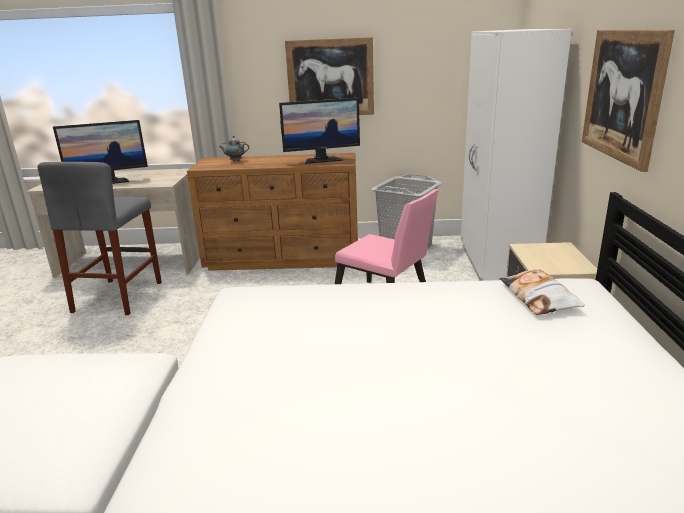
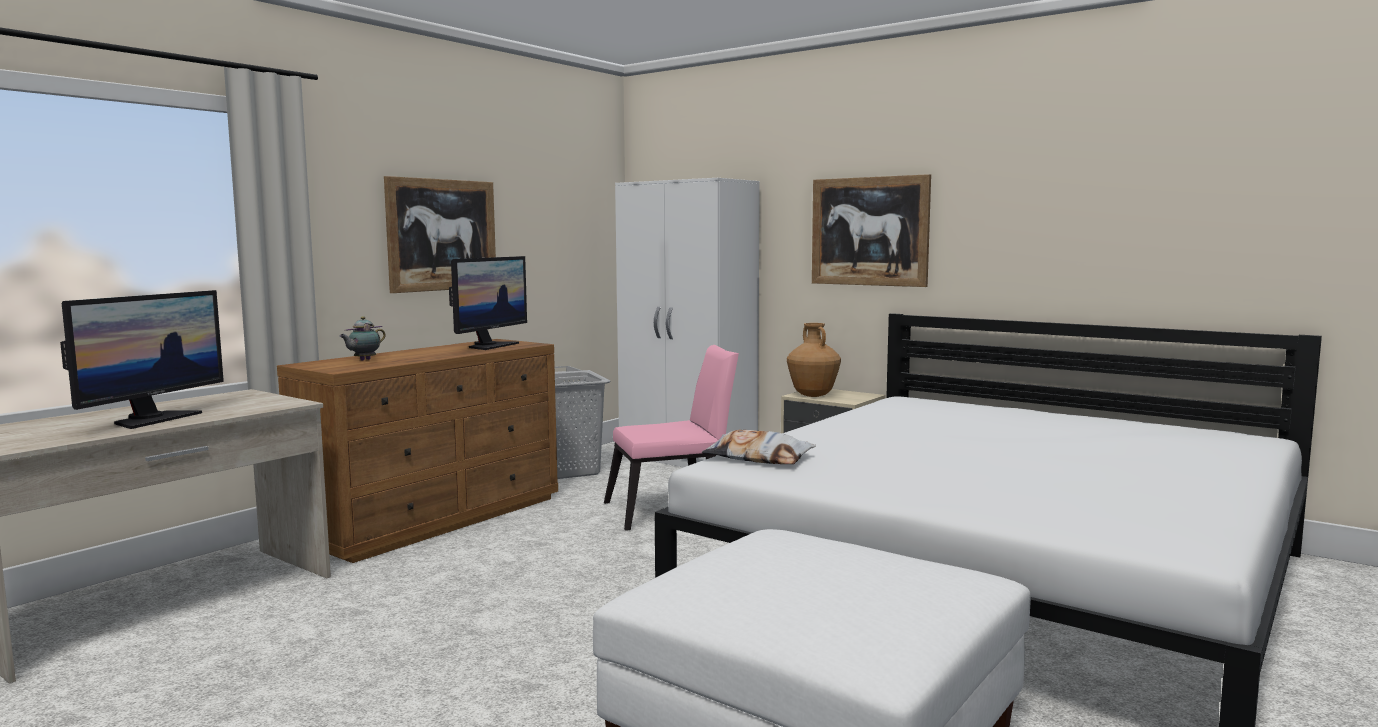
camera: 55 degrees left, 15 degrees down
grey stool [37,162,162,315] -> none
pillow [500,269,585,315] -> pillow moved to [702,430,816,464]
none -> brown vase [787,323,841,397]

